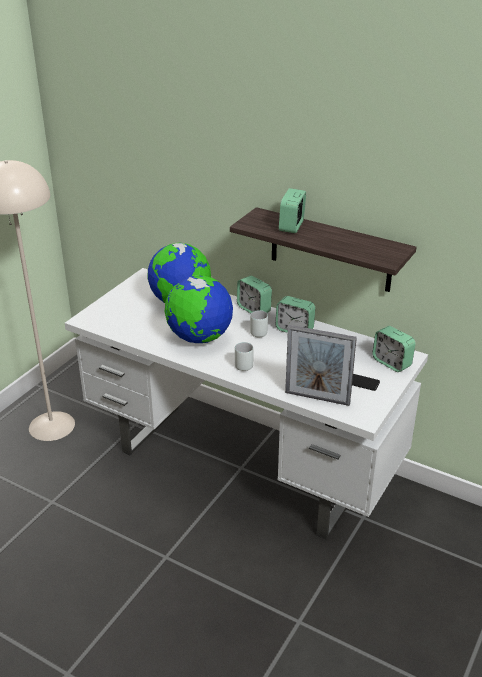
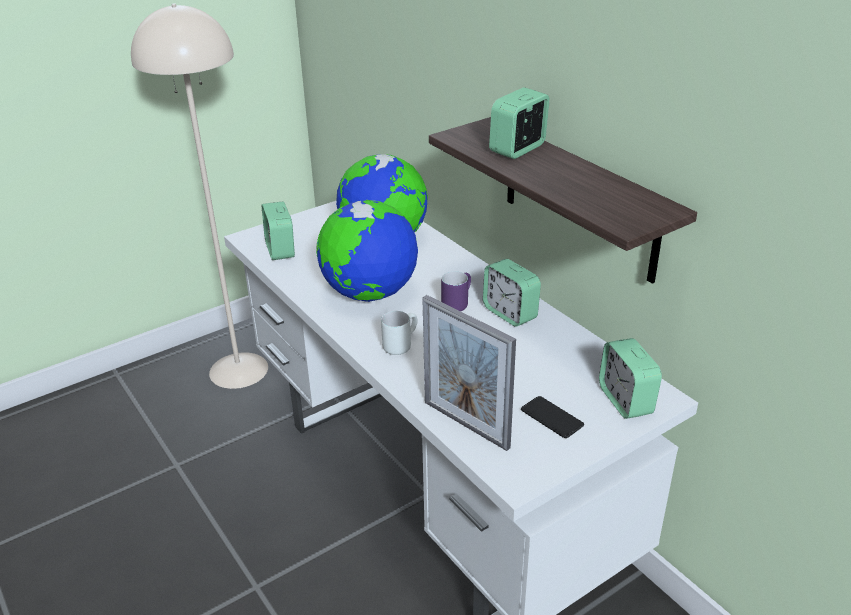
camera: 25 degrees right, 0 degrees up
alarm clock [237,276,272,313] -> alarm clock moved to [262,202,295,260]
white mug [250,310,268,337] -> purple mug [441,271,471,311]

